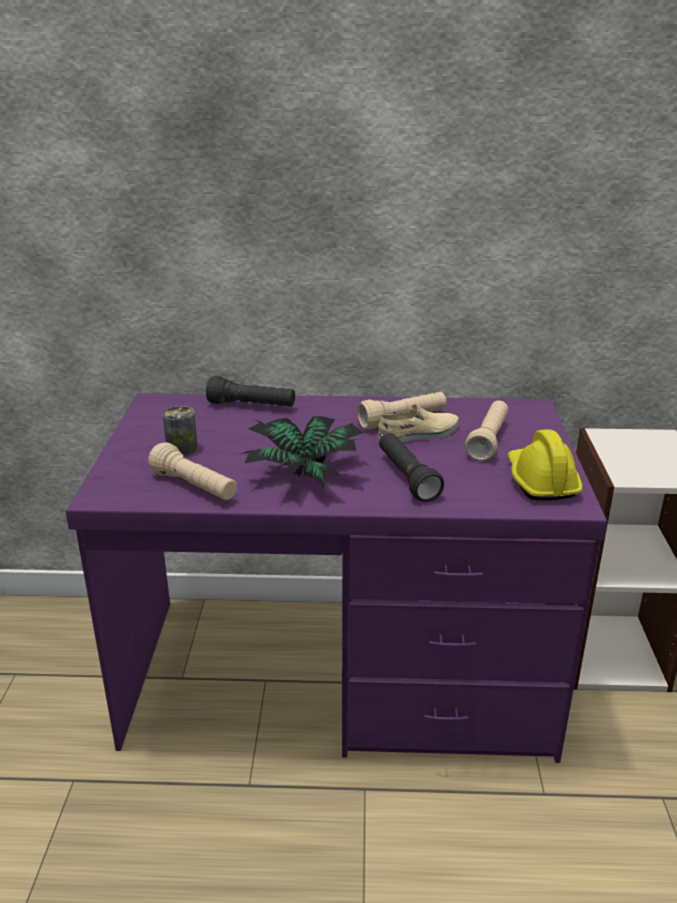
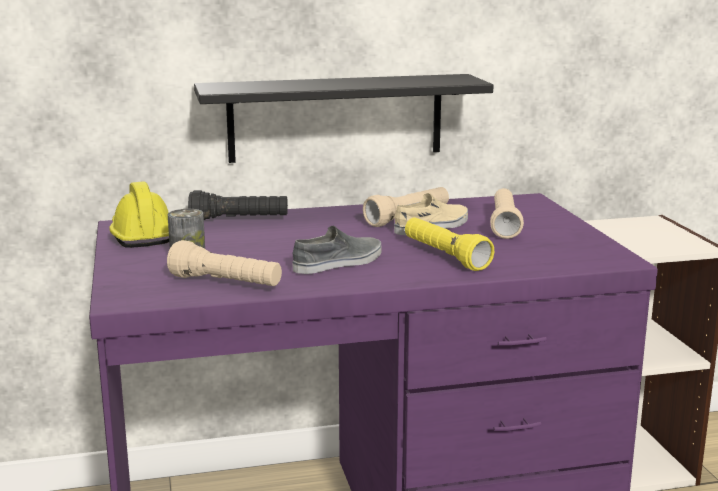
camera: 15 degrees left, 10 degrees down
potted plant [241,416,365,488] -> grey shoe [292,226,381,274]
black flashlight [379,433,444,502] -> yellow flashlight [405,218,494,271]
yellow hard hat [508,429,582,500] -> yellow hard hat moved to [109,182,169,248]
none -> black shelf [194,74,494,163]

